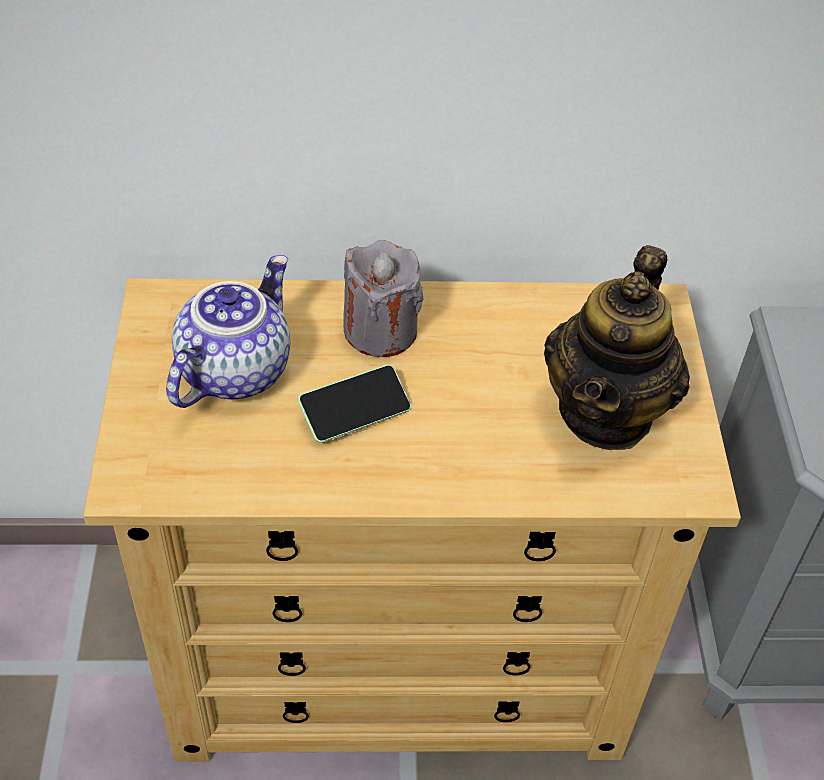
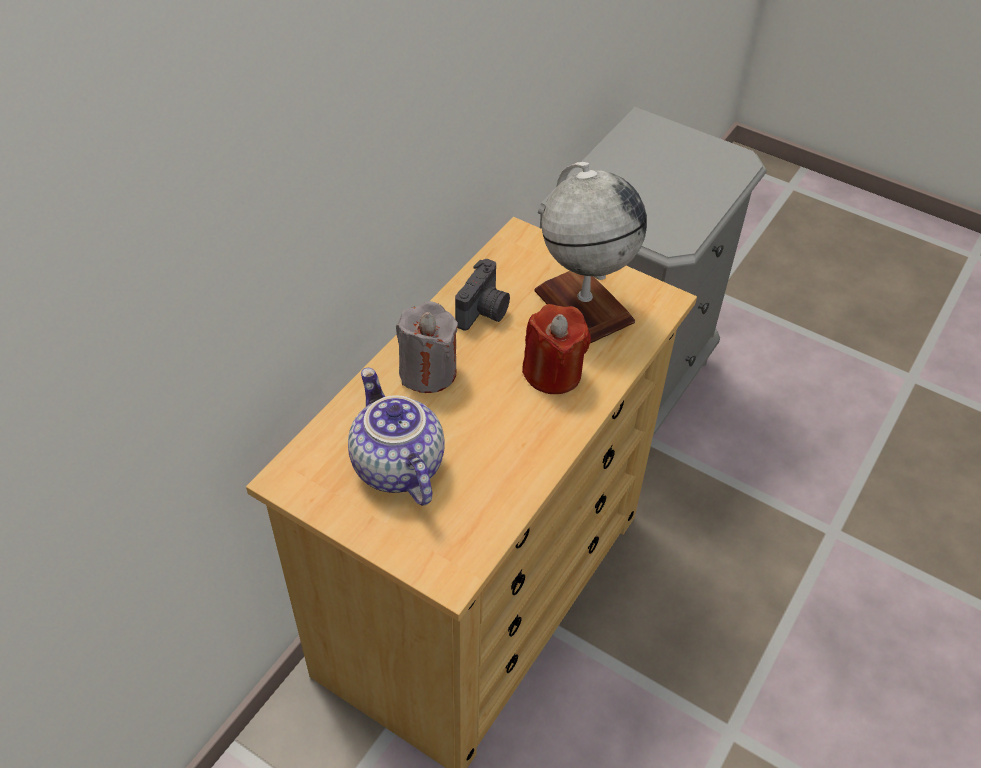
camera: 55 degrees left, 0 degrees up
phone [298,365,411,443] -> none
teapot [544,245,690,450] -> globe [534,162,647,343]
none -> camera [455,259,510,331]
none -> red candle [522,304,591,394]

